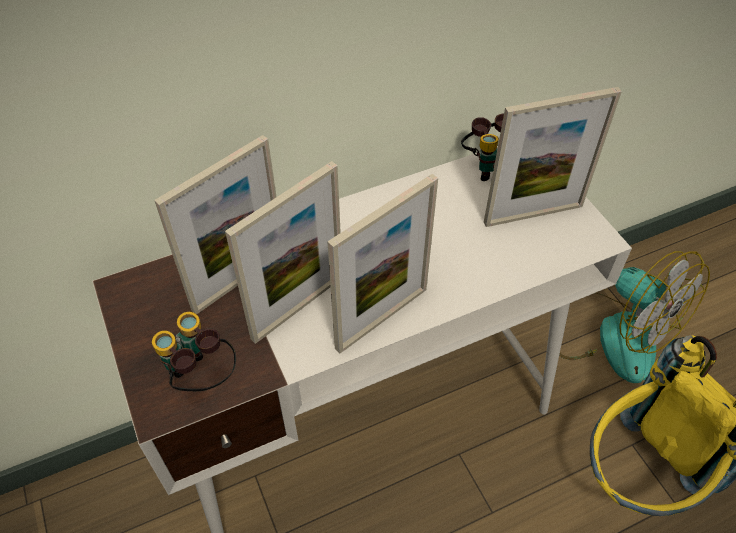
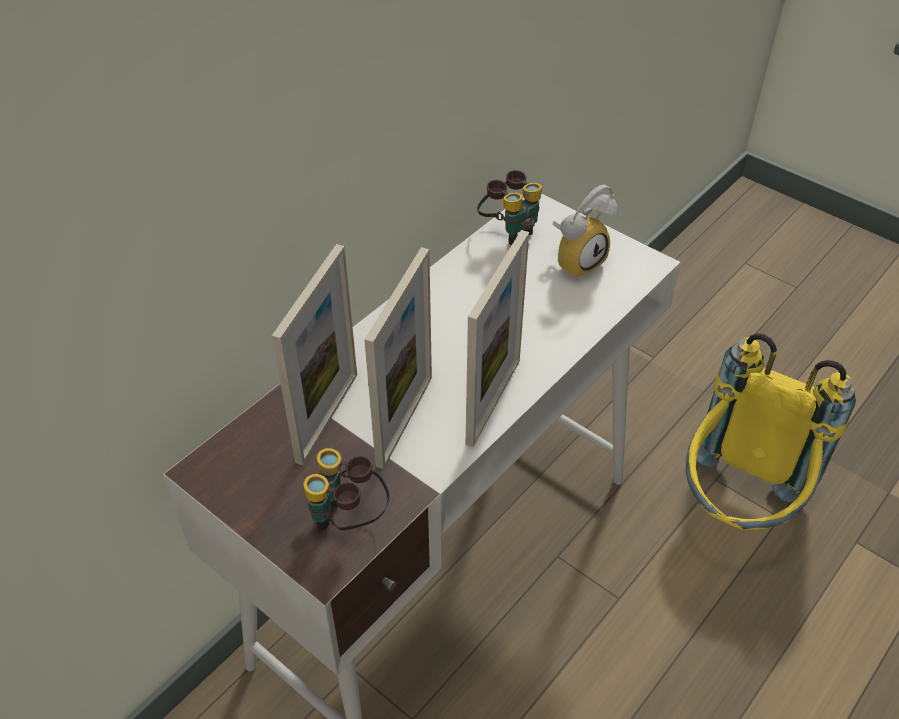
camera: 25 degrees left, 5 degrees down
picture frame [484,87,622,227] -> alarm clock [552,185,618,279]
fan [559,251,710,383] -> none

